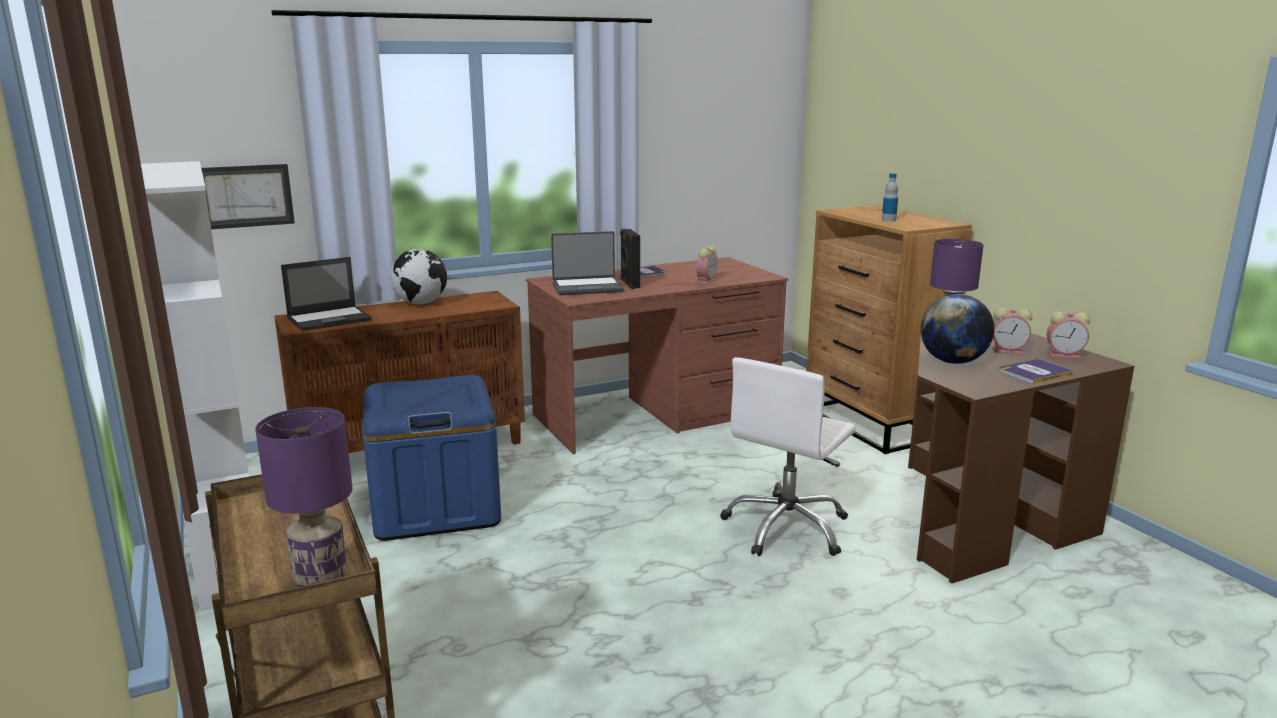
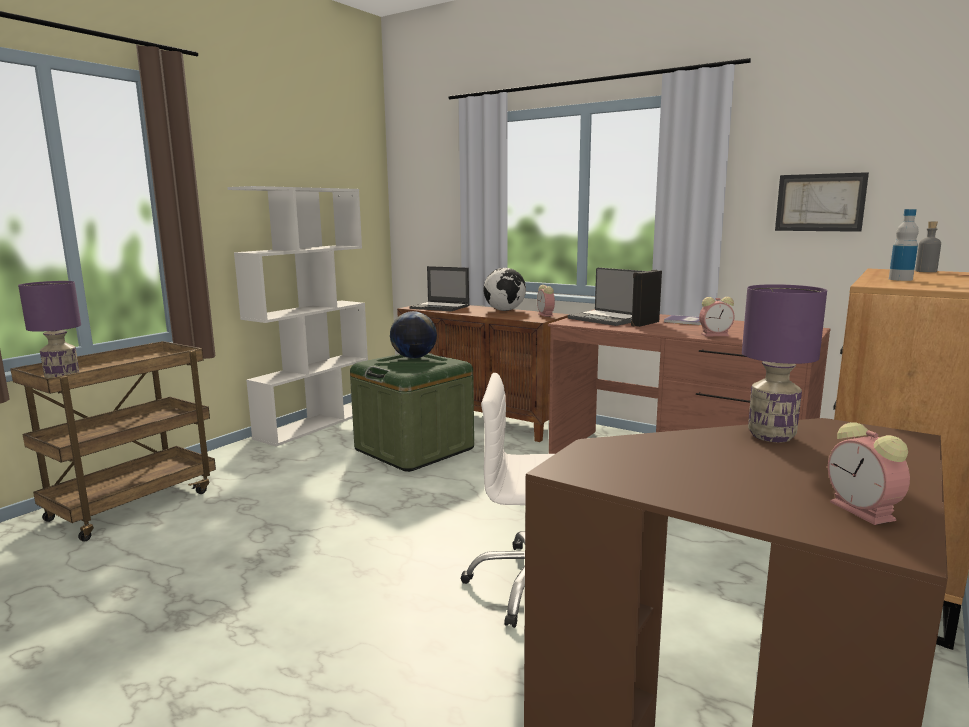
camera: 60 degrees right, 5 degrees down
picture [201,164,295,229] -> picture moved to [775,172,869,232]
blue storage box [363,375,501,541] -> green storage box [350,353,474,472]
globe [920,294,994,364] -> globe moved to [390,311,437,358]
alarm clock [993,308,1033,355] -> alarm clock moved to [537,285,555,317]
book [999,359,1074,384] -> none
none -> grey bottle [915,221,941,272]

